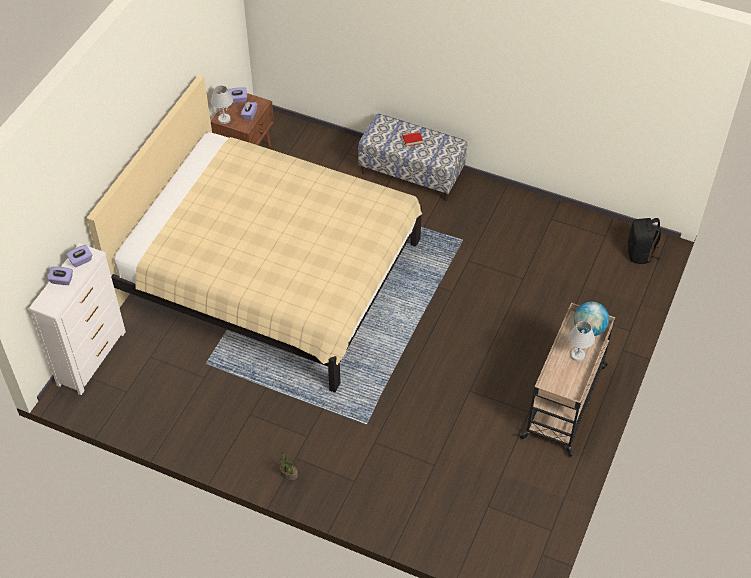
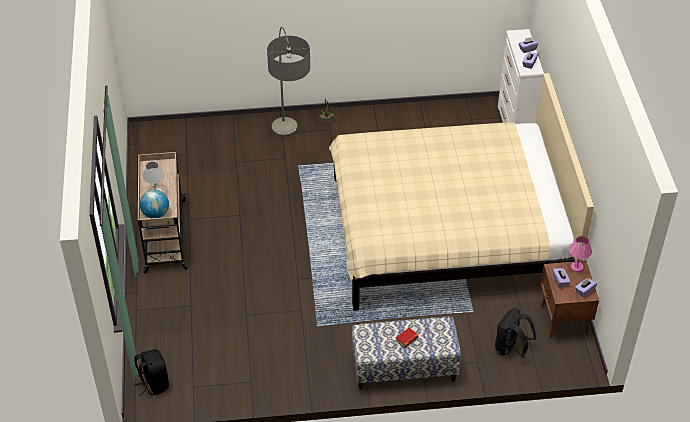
camera: 150 degrees right, 5 degrees down
white table lamp [211,85,233,124] -> pink table lamp [569,236,592,272]
none -> floor lamp [267,27,310,137]
none -> black backpack [495,308,536,358]

